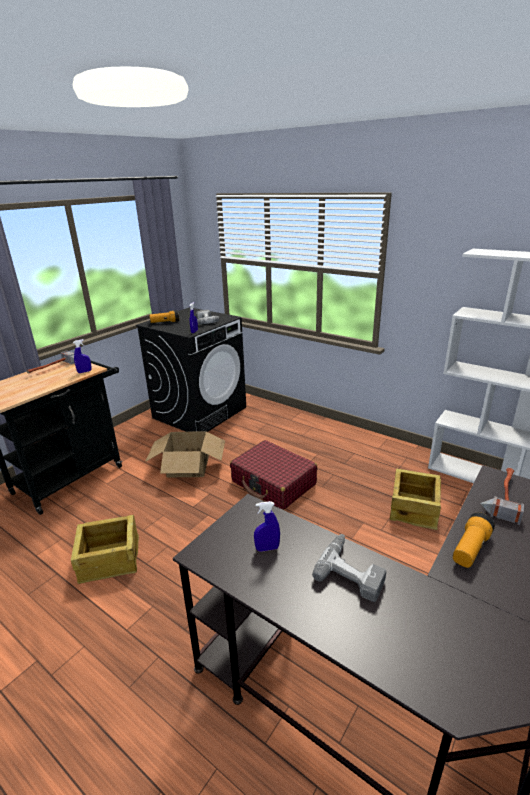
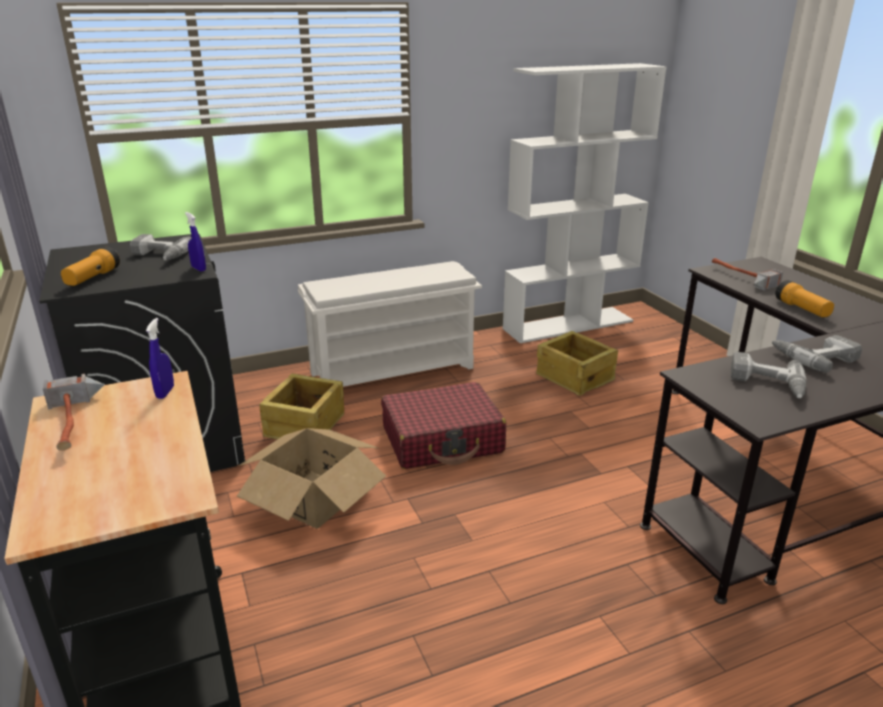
camera: 60 degrees left, 0 degrees up
crate [71,514,139,584] -> crate moved to [259,373,344,439]
blue spray bottle [254,501,280,552] -> power drill [731,352,806,398]
none -> white shoe rack [298,261,482,387]

